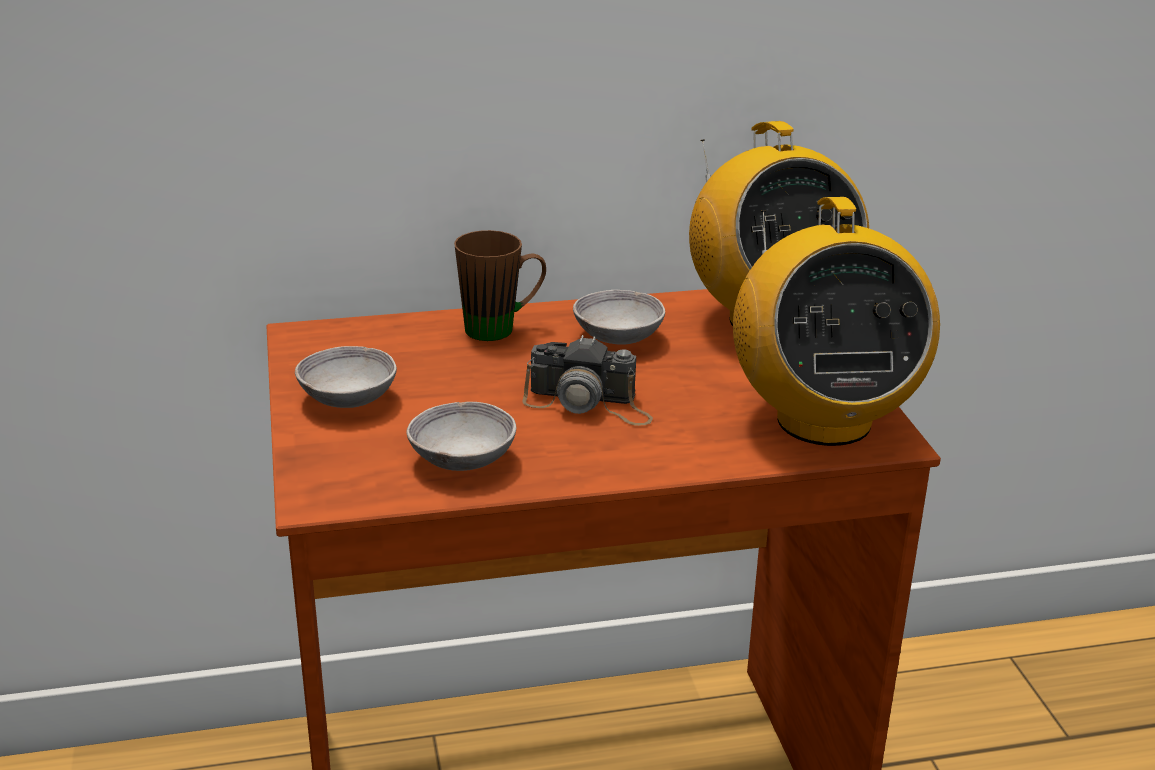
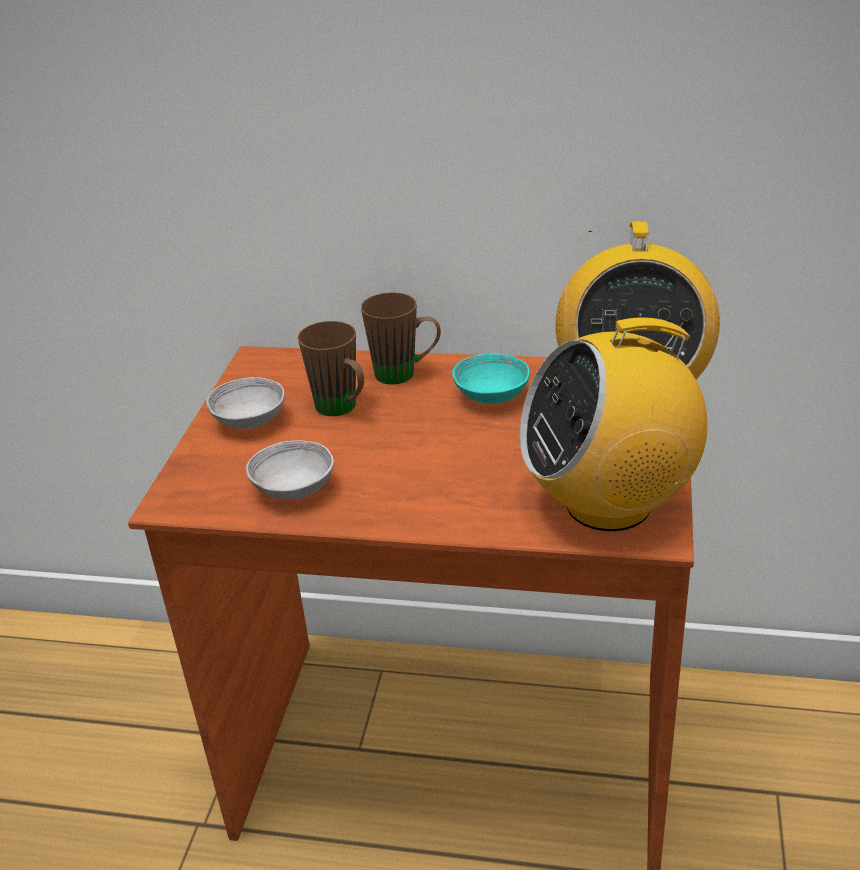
camera: 25 degrees right, 5 degrees up
camera [523,335,653,426] -> none
grey bowl [573,290,665,345] -> turquoise bowl [452,353,530,404]
radio [733,197,940,446] -> radio turned 60 degrees clockwise [520,317,708,531]
none -> brown mug [298,321,364,416]

